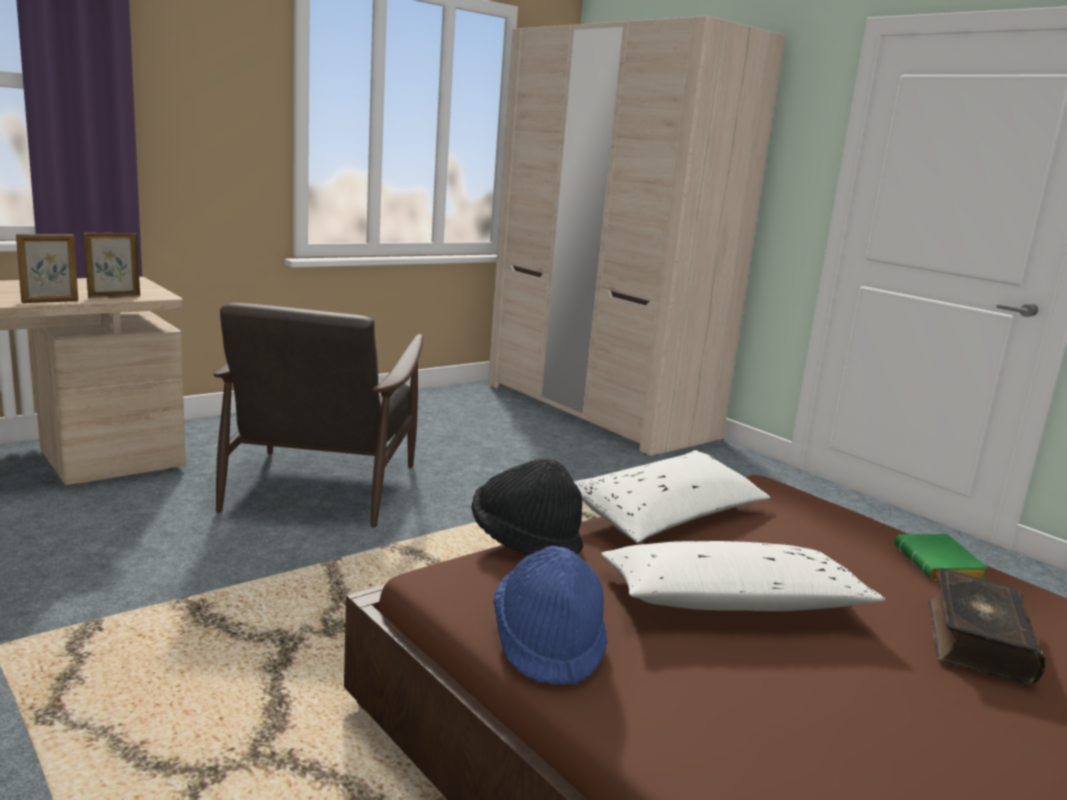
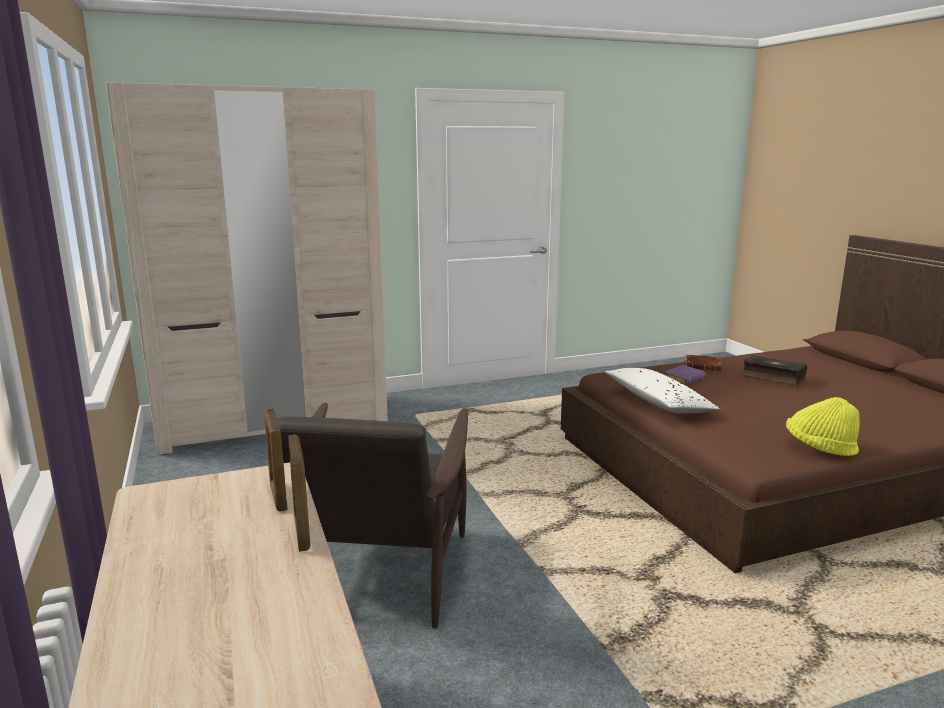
camera: 70 degrees left, 0 degrees up
brown armchair [213,303,423,528] -> brown armchair turned 75 degrees clockwise [277,403,468,629]
black hat [471,458,583,556] -> none
blue hat [494,546,608,685] -> yellow hat [786,397,859,456]
white pillow [601,541,885,611] -> none
green book [894,534,988,581] -> brown book [686,355,722,371]
none -> purple book [664,365,706,385]

